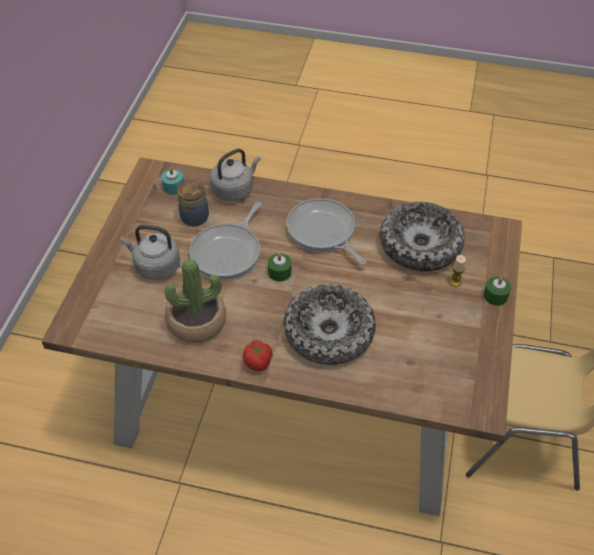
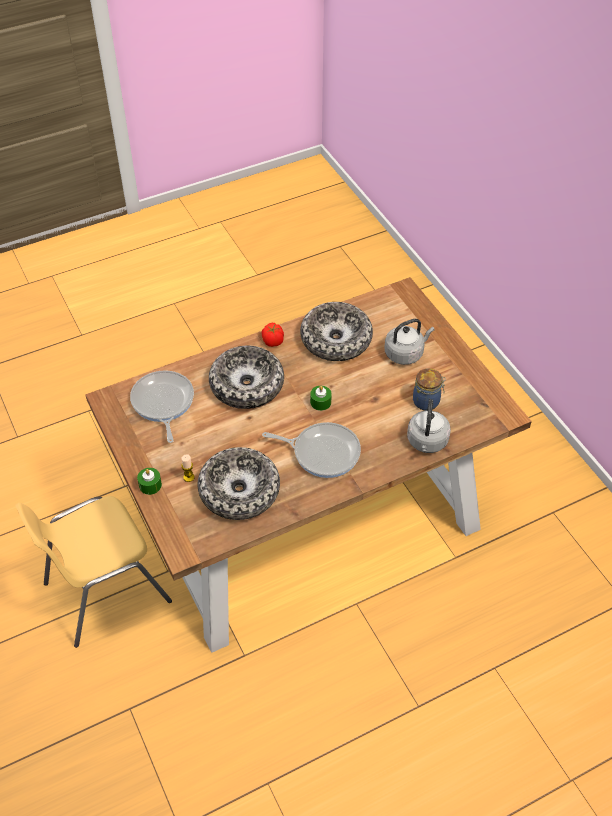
camera: 140 degrees right, 0 degrees up
turquoise candle [161,167,184,195] -> none
potted plant [165,259,226,343] -> bowl [300,302,373,361]
frying pan [189,202,261,280] -> frying pan moved to [130,370,194,443]

